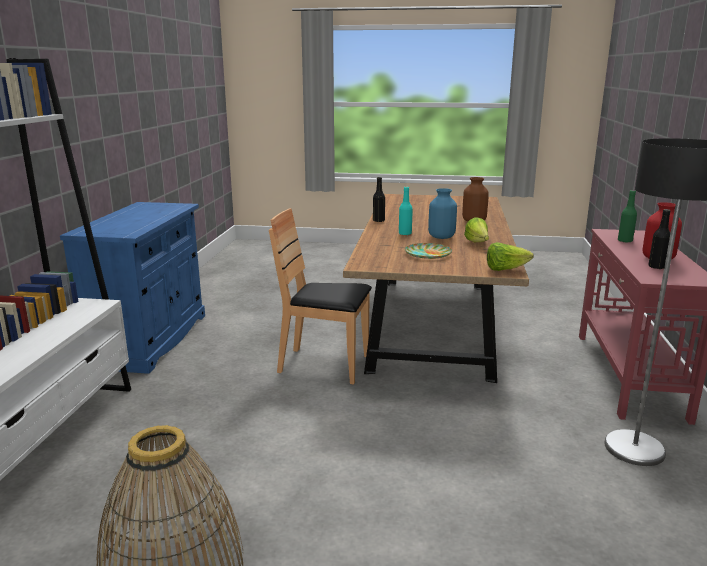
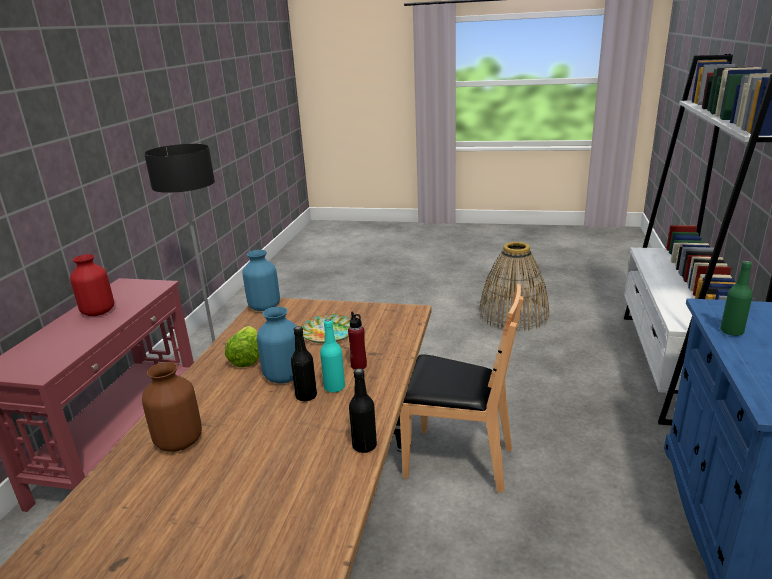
camera: 175 degrees left, 5 degrees up
lettuce [487,242,534,271] -> blue vase [242,250,280,311]
green bottle [618,190,637,243] -> green bottle moved to [720,260,753,336]
black bottle [648,209,671,269] -> black bottle moved to [291,326,317,402]
none -> red bottle [348,312,367,370]

